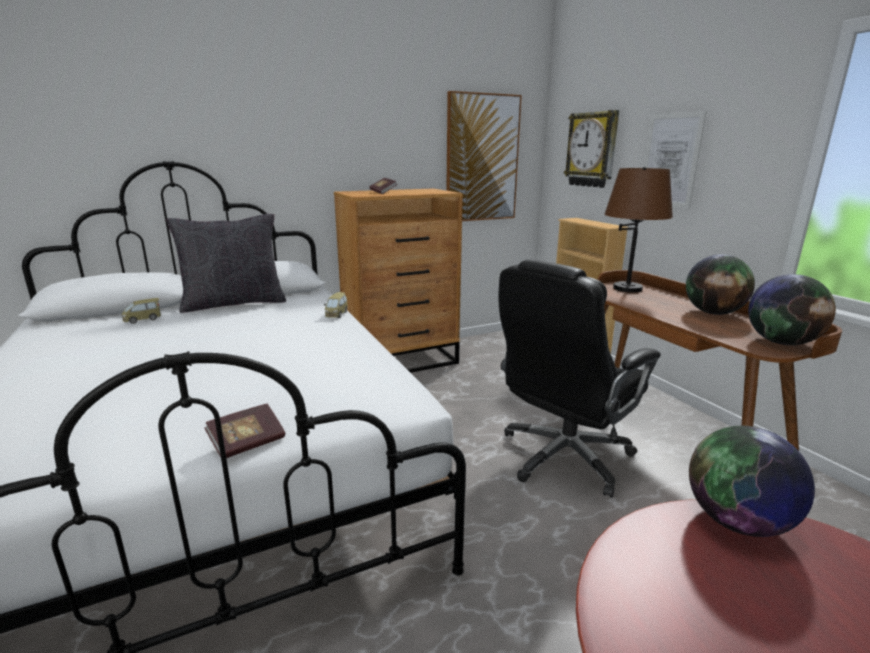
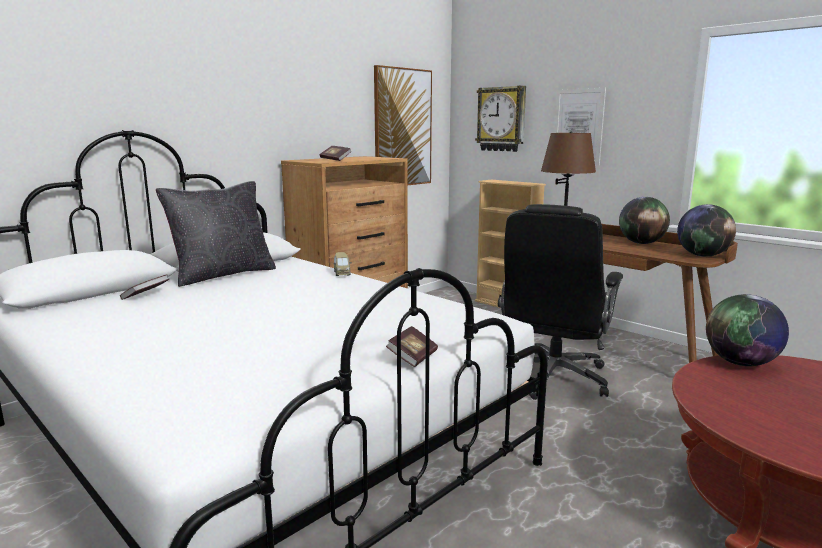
camera: 20 degrees left, 5 degrees down
toy car [122,298,161,324] -> book [120,274,169,300]

